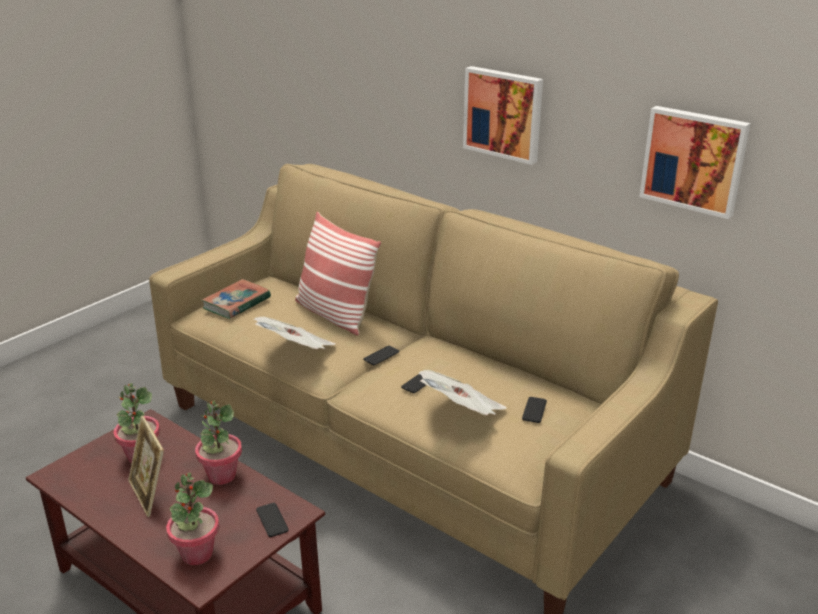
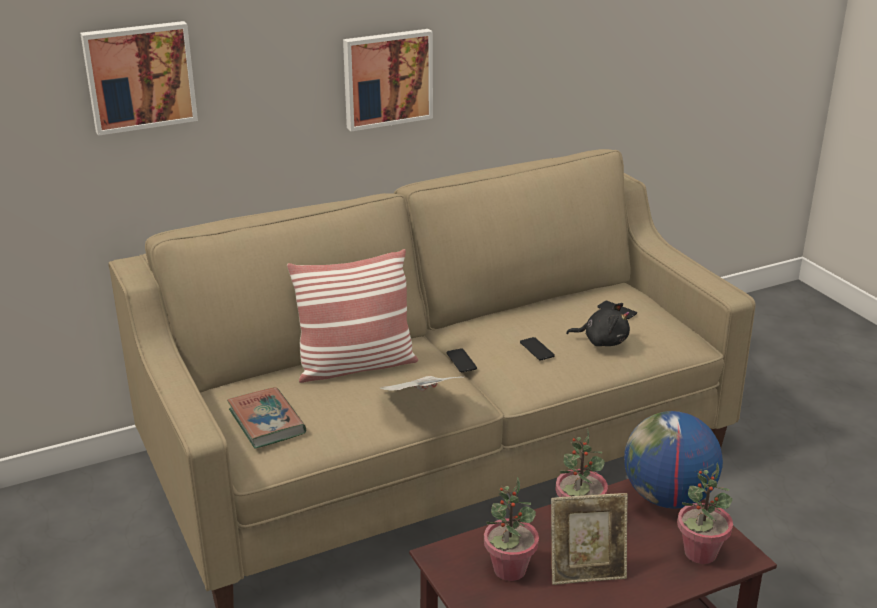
camera: 65 degrees left, 0 degrees up
phone [256,503,289,537] -> globe [624,411,723,509]
newspaper [419,370,507,416] -> black plush toy [566,303,630,346]
picture [639,106,750,219] -> picture moved to [80,21,198,136]

